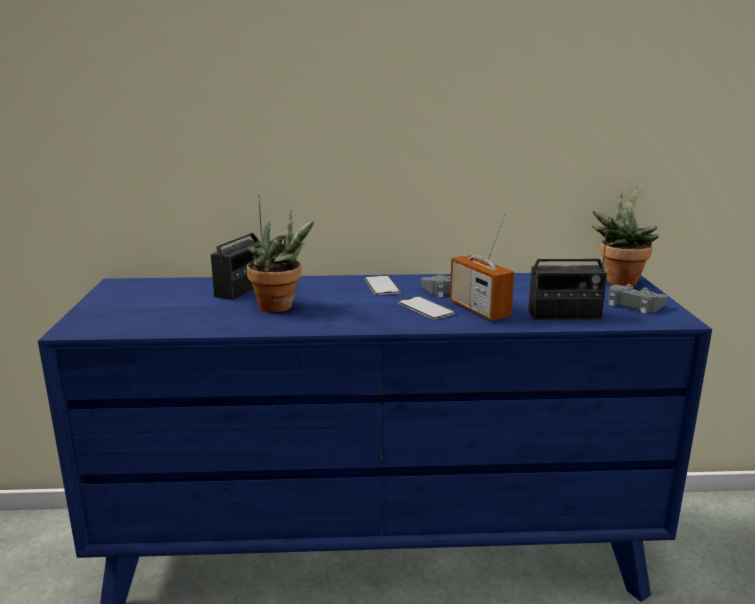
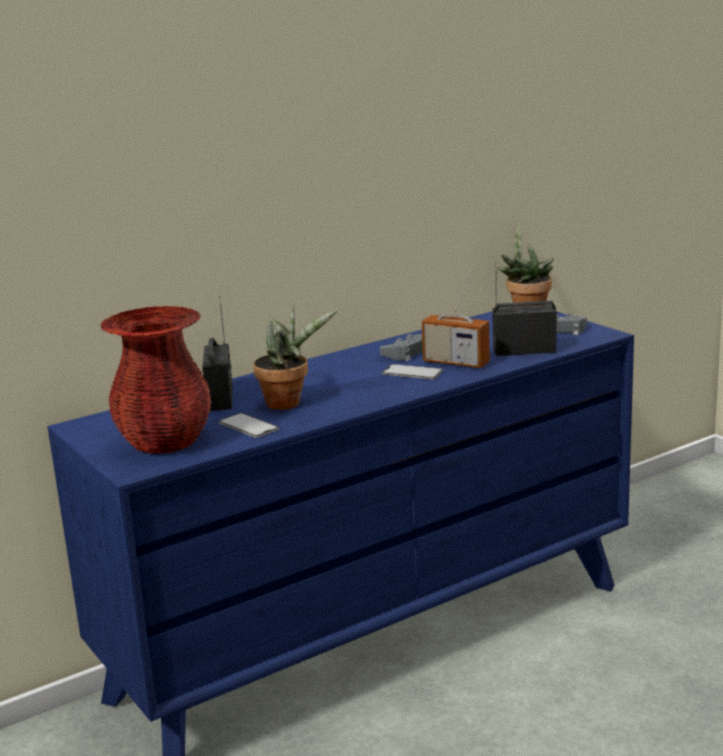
camera: 30 degrees left, 0 degrees up
phone [364,275,401,295] -> phone moved to [219,413,279,438]
radio [528,217,609,320] -> radio turned 150 degrees counterclockwise [492,262,557,356]
none -> red vase [100,306,212,454]

